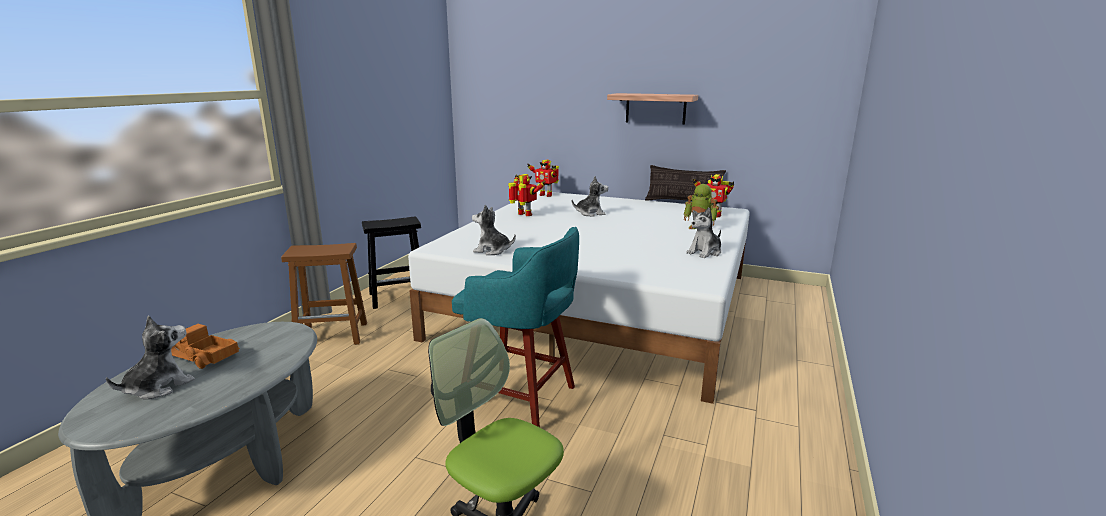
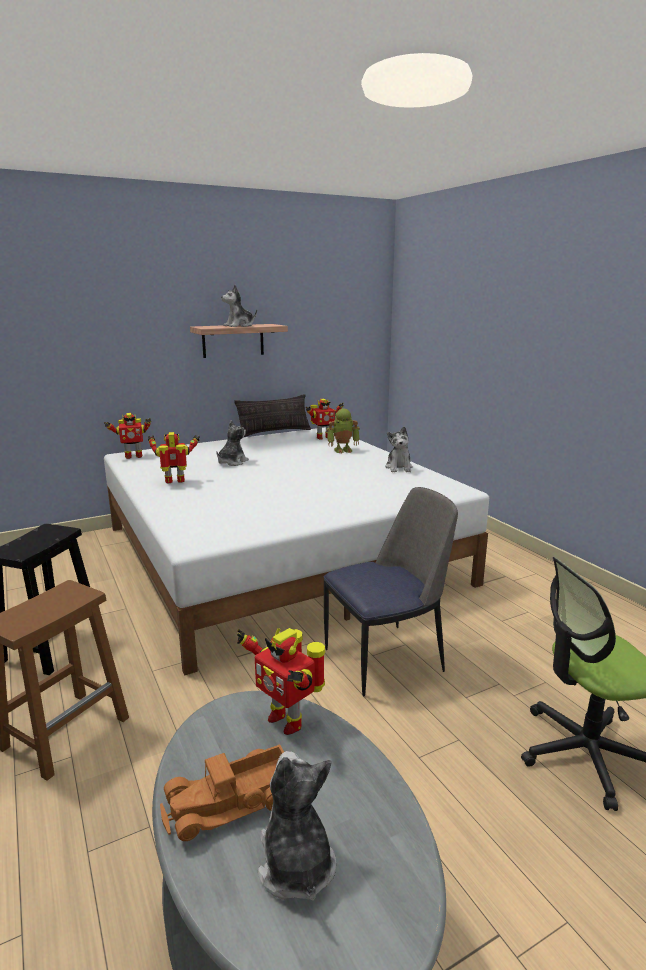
camera: 50 degrees left, 0 degrees up
turquoise stool [452,227,579,427] -> chair [324,487,458,696]
plush toy [472,205,516,255] -> plush toy moved to [221,285,257,327]
none -> toy robot [237,628,325,735]

